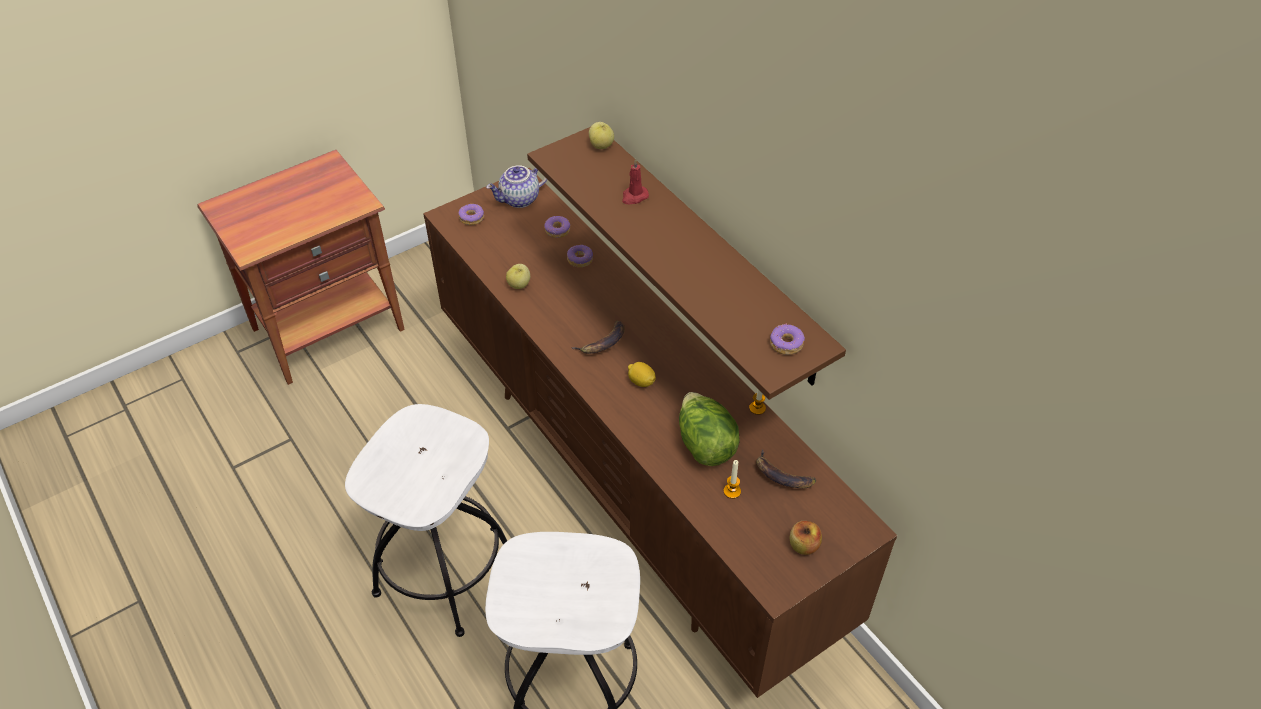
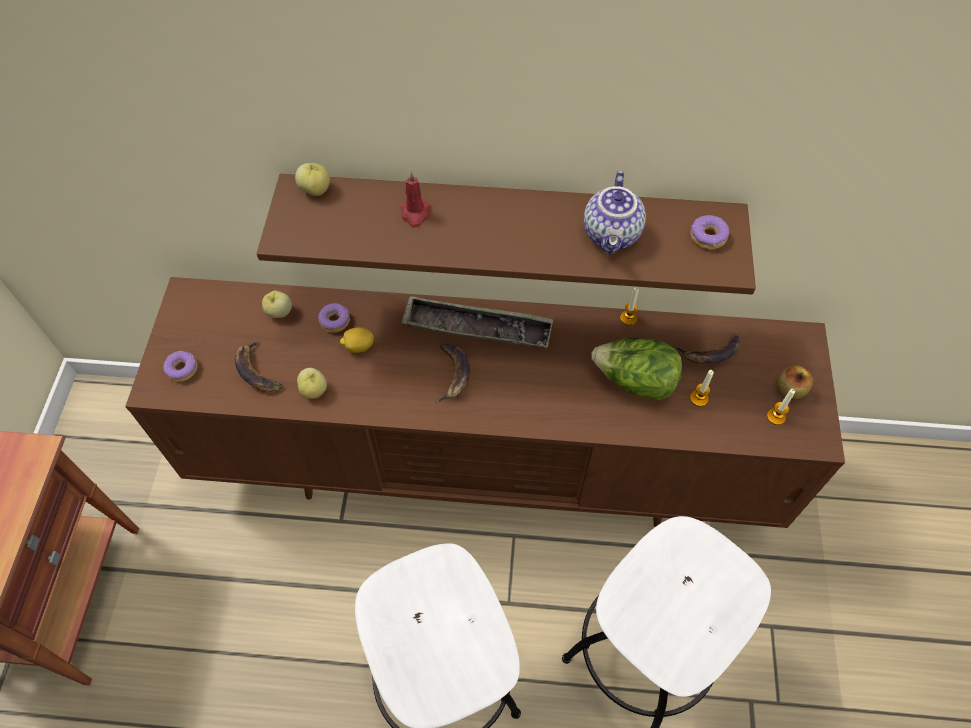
camera: 50 degrees left, 10 degrees up
teapot [486,165,547,208] -> teapot moved to [584,170,646,254]
donut [544,216,571,238] -> apple [262,290,292,318]
lemon [628,362,656,387] -> lemon moved to [340,327,374,353]
none -> banana [235,339,283,392]
none -> tray [401,295,553,348]
none -> candle [767,389,795,425]

